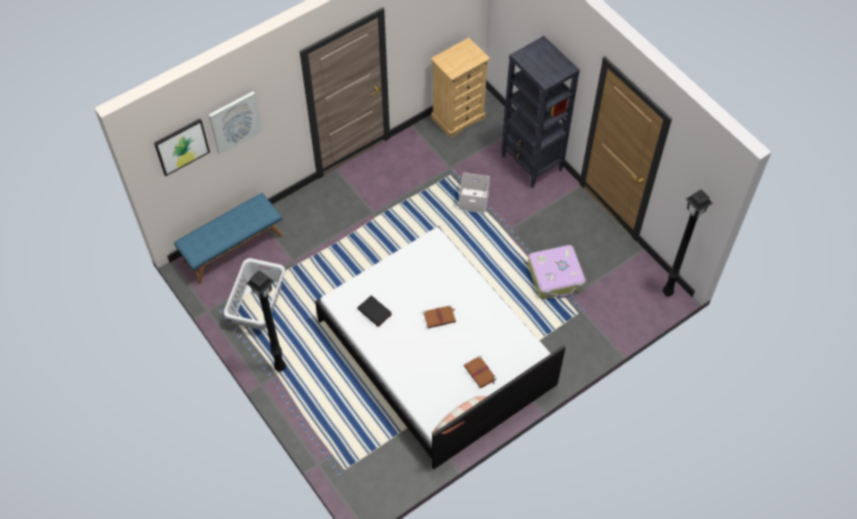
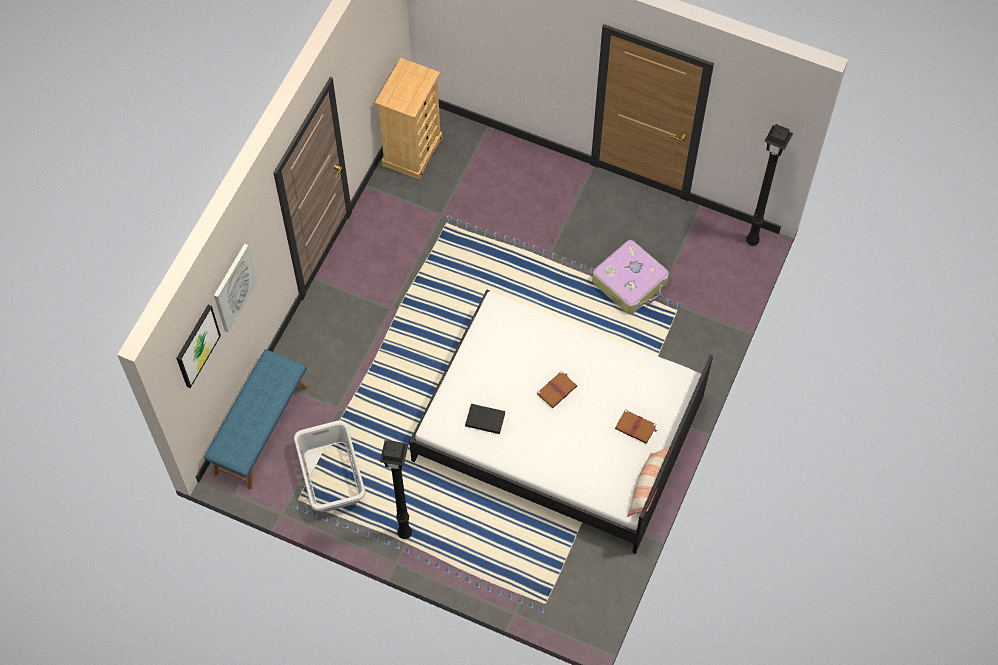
camera: 30 degrees left, 5 degrees up
white storage box [459,173,490,213] -> none
black bookcase [501,36,580,188] -> none

